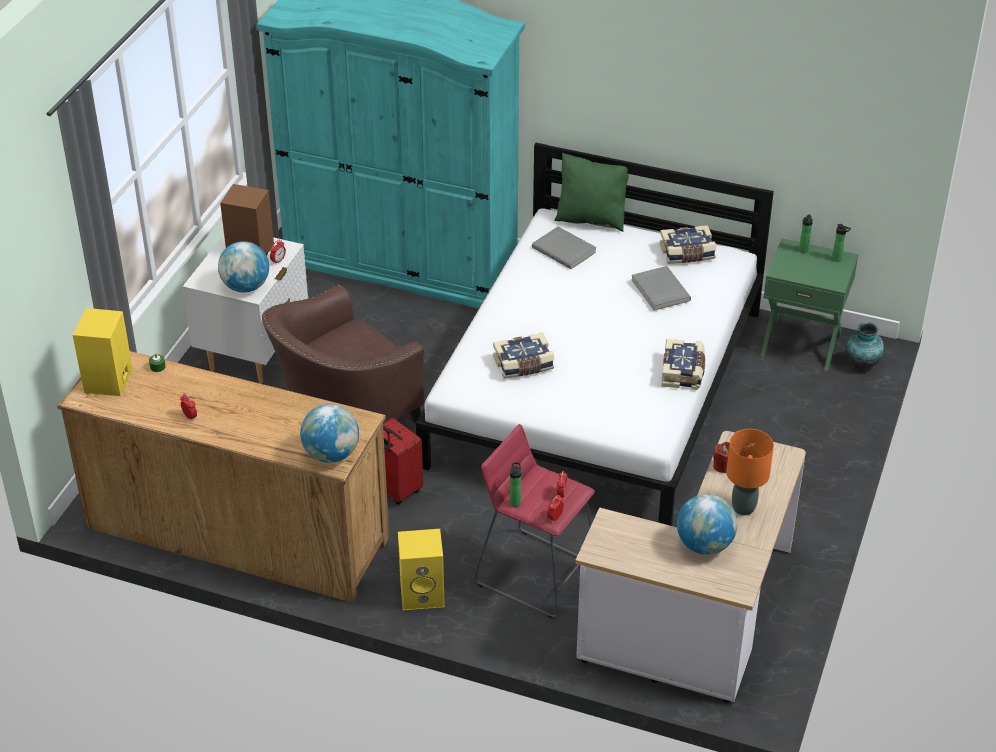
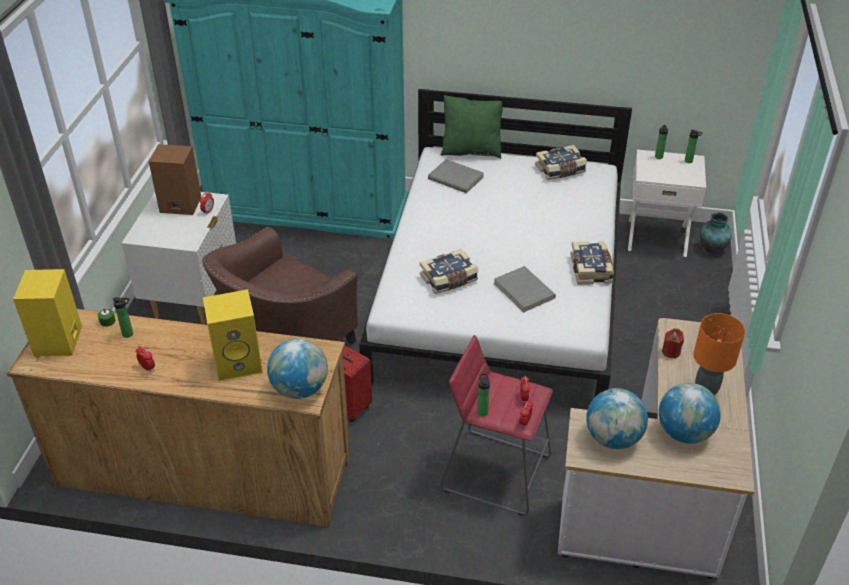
camera: 10 degrees left, 0 degrees up
globe [218,241,269,293] -> globe moved to [586,388,648,449]
yellow speaker [398,529,445,610] -> yellow speaker moved to [203,289,263,381]
grey book [631,266,691,311] -> grey book moved to [494,266,556,312]
green nightstand [761,238,858,371] -> white nightstand [628,149,706,257]
none -> bottle [113,297,133,338]

